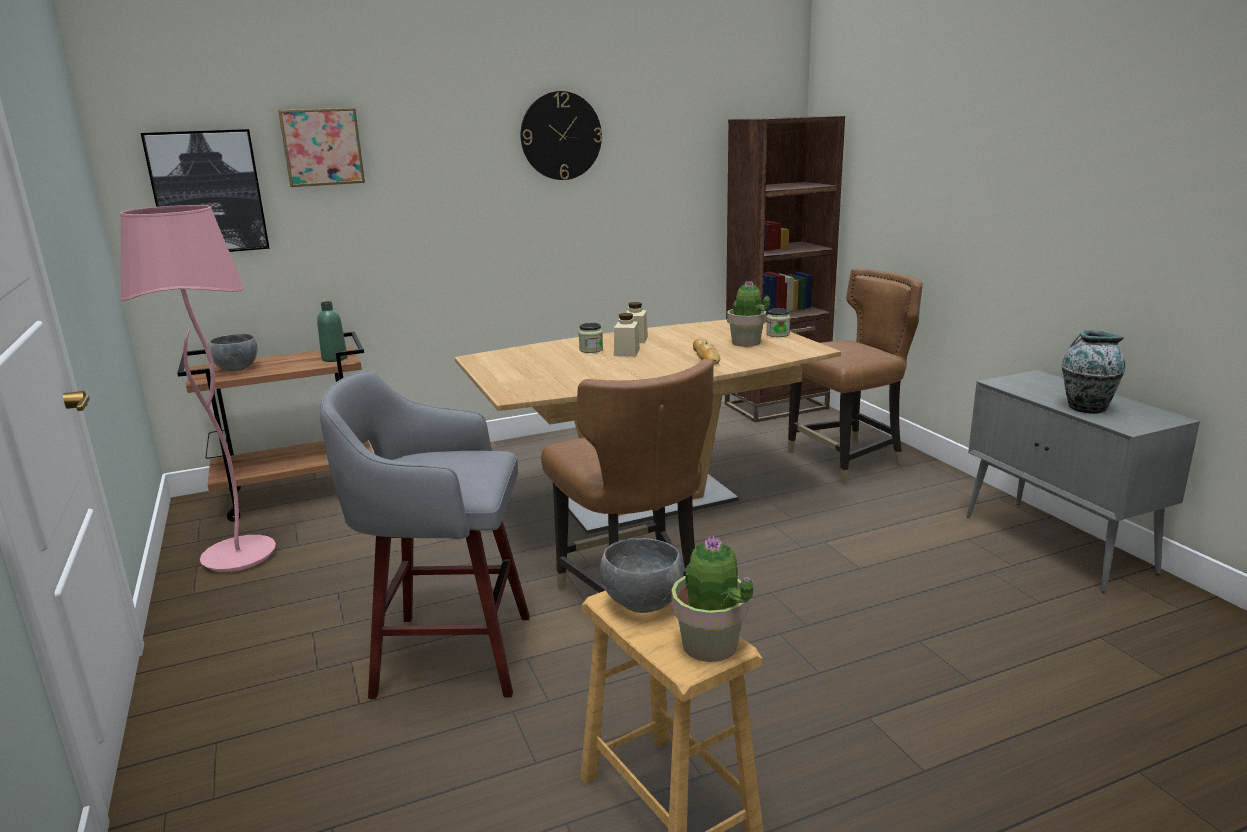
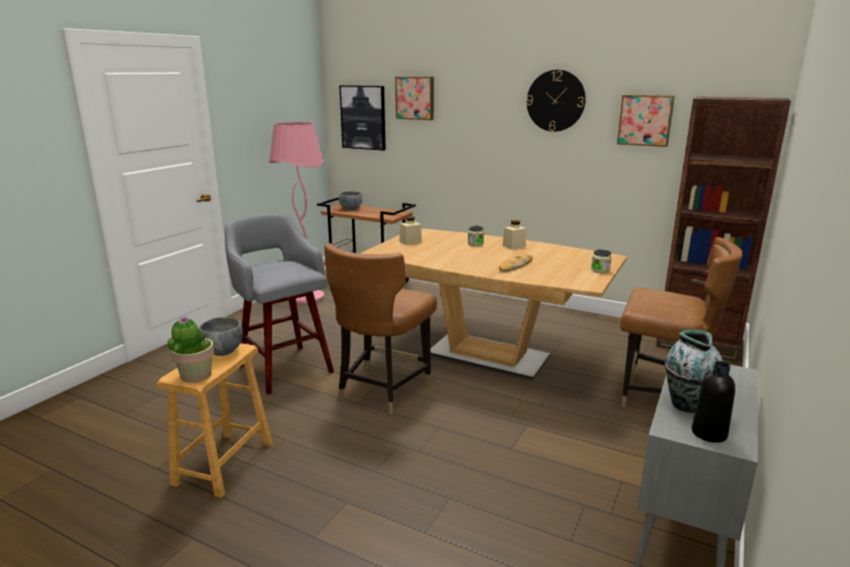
camera: 50 degrees right, 0 degrees up
green bottle [317,301,347,362] -> none
beige jar [614,313,640,357] -> beige jar moved to [400,216,422,245]
potted plant [727,280,770,347] -> none
none -> picture [617,95,675,147]
none -> black bottle [692,361,735,443]

